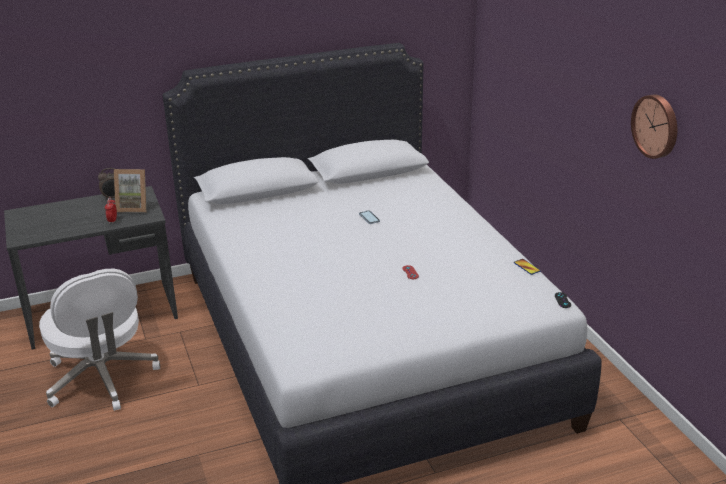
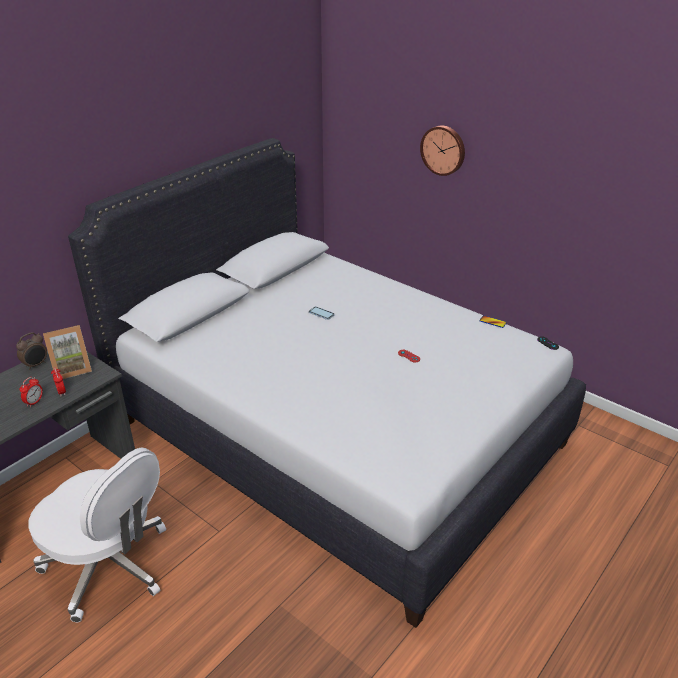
camera: 30 degrees left, 5 degrees up
wall clock [631,95,677,159] -> wall clock moved to [420,125,465,176]
none -> alarm clock [20,377,43,407]

